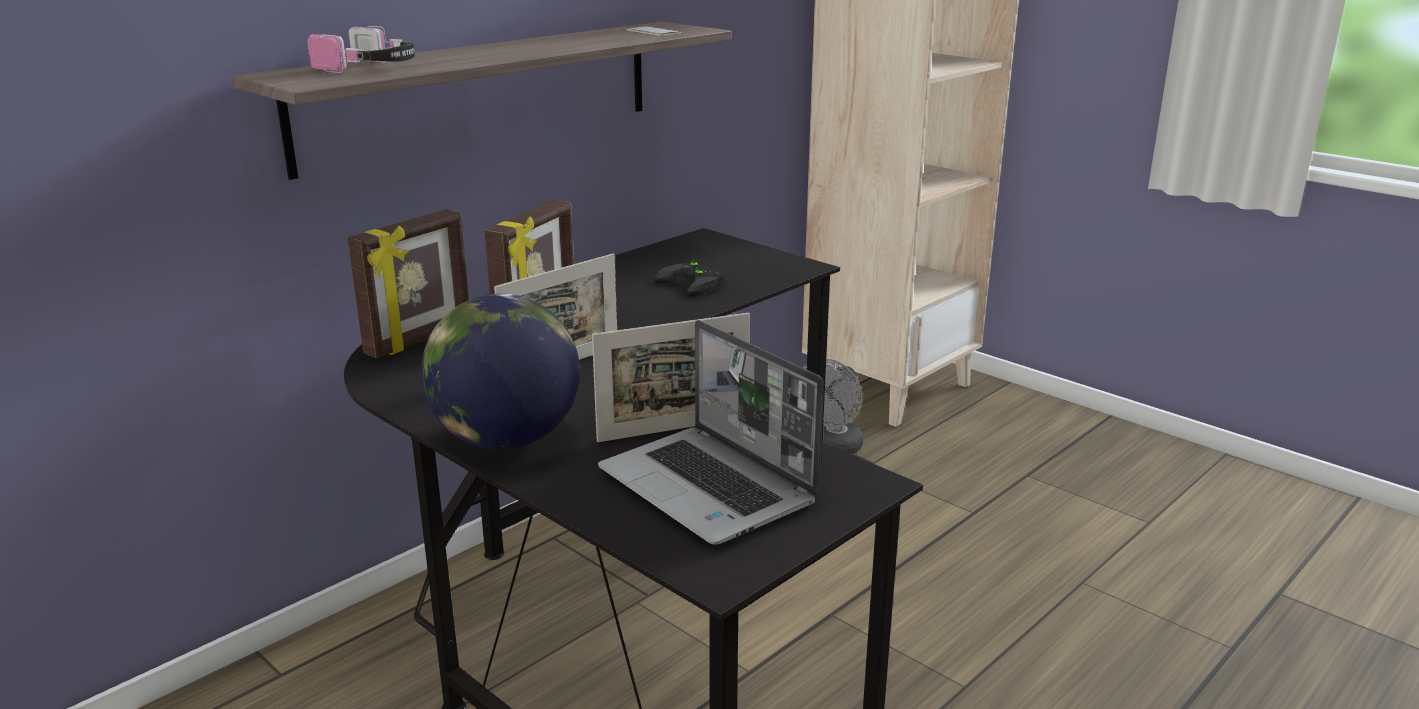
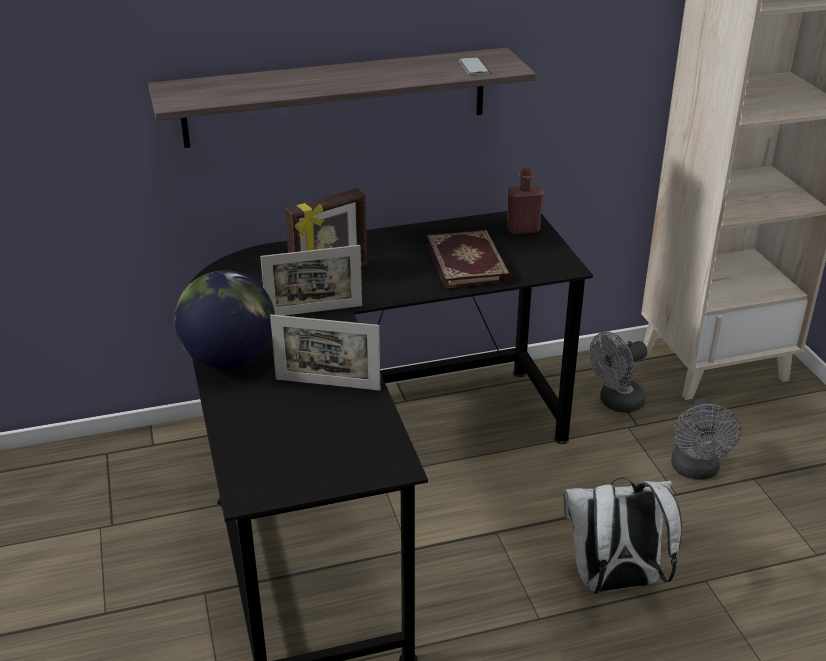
camera: 30 degrees right, 10 degrees up
headphones [307,26,415,73] -> none
picture frame [348,209,469,359] -> none
laptop [598,320,824,545] -> none
black game controller [654,259,725,297] -> book [427,230,511,290]
none -> red bottle [507,167,544,234]
none -> white backpack [563,477,682,594]
none -> grey fan [671,399,741,480]

